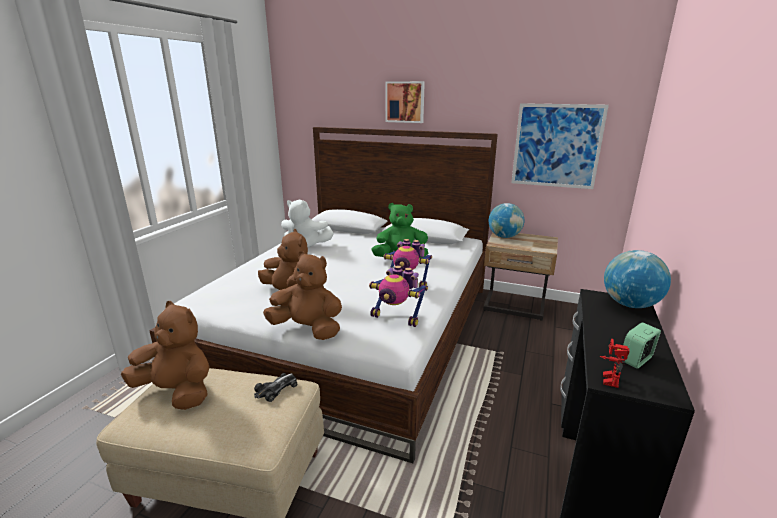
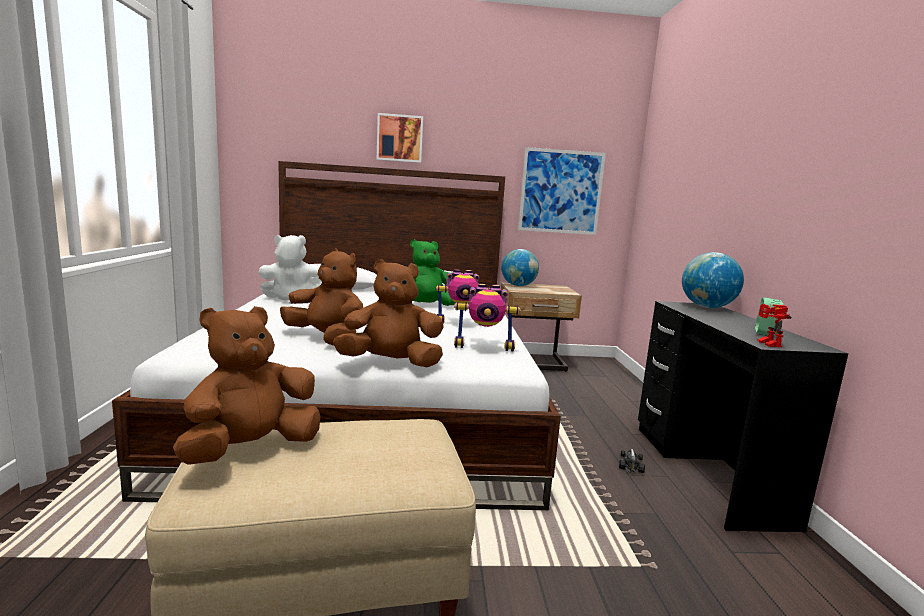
camera: 25 degrees left, 10 degrees down
brown plush toy [121,301,210,410] -> brown plush toy turned 45 degrees counterclockwise [173,306,321,465]
toy car [254,373,297,402] -> toy car moved to [619,449,645,473]

